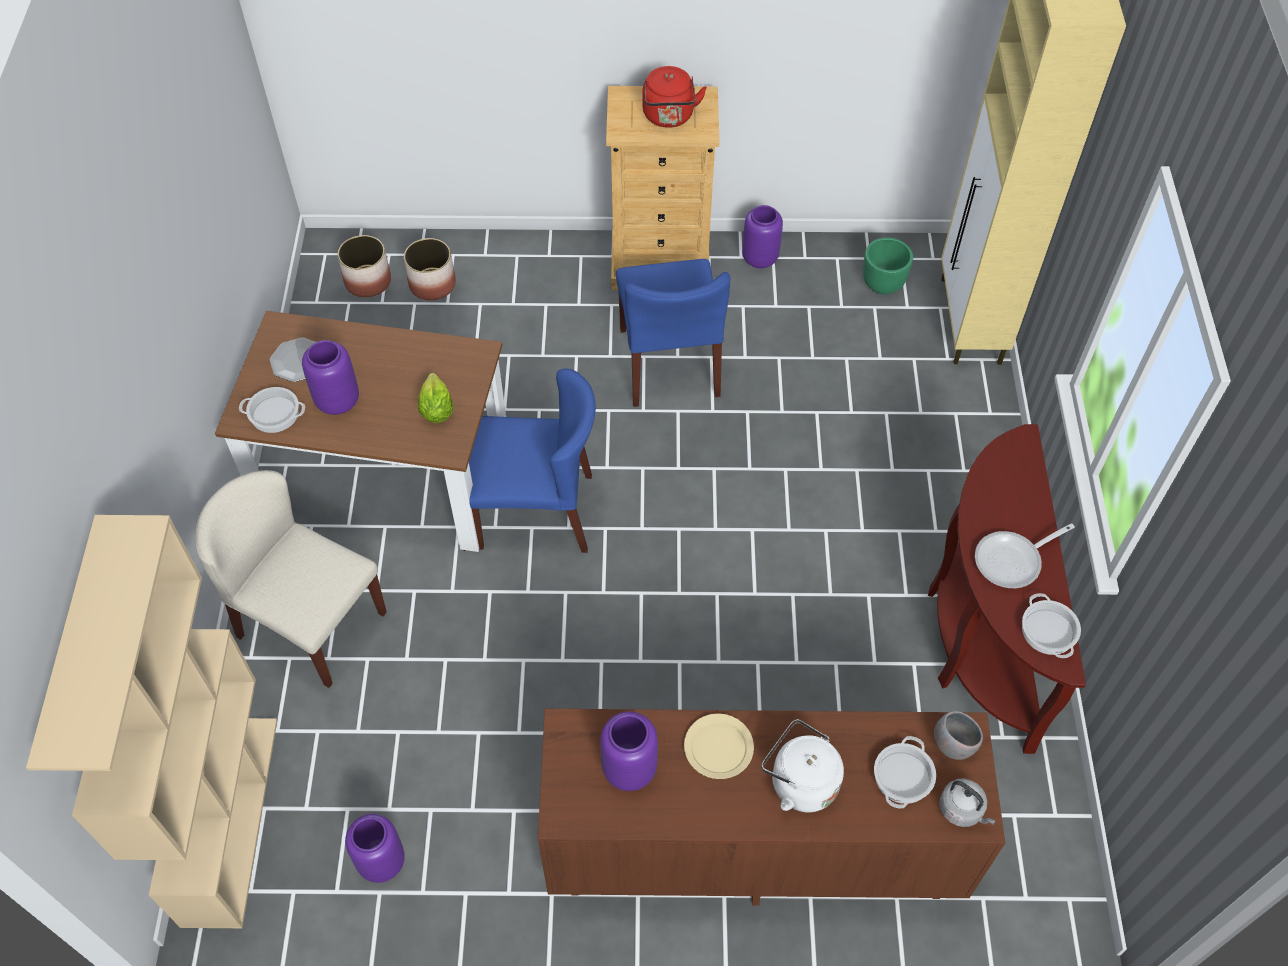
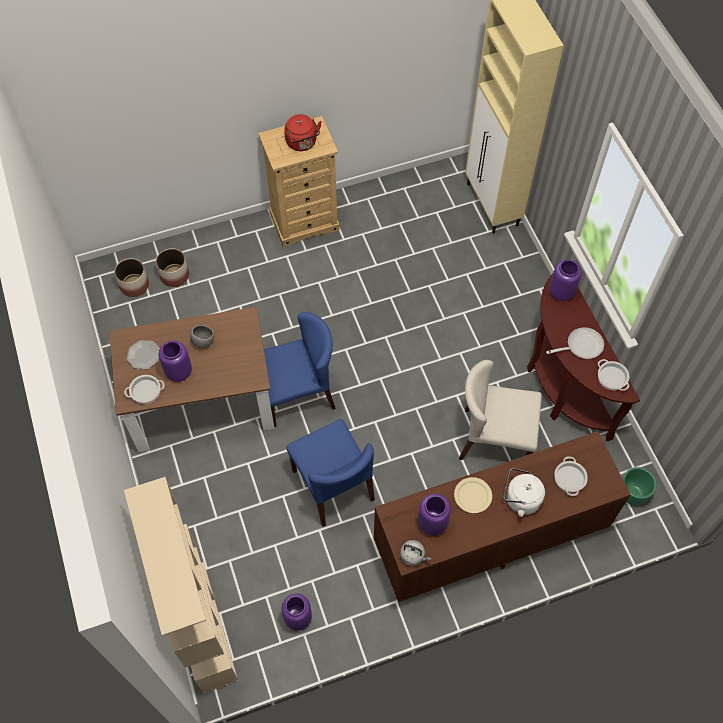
camera: 20 degrees left, 5 degrees up
beige chair [195,470,387,688] -> beige chair moved to [459,360,542,460]
lettuce [418,373,454,423] -> none
blue chair [616,259,730,407] -> blue chair moved to [286,419,375,527]
purple vase [742,205,783,268] -> purple vase moved to [549,260,582,301]
green planter [863,237,913,294] -> green planter moved to [622,467,657,505]
grey bowl [934,711,983,760] -> grey bowl moved to [190,325,214,348]
grey kettle [939,778,996,827] -> grey kettle moved to [400,540,431,566]
frying pan [975,523,1075,588] -> frying pan turned 150 degrees counterclockwise [546,327,604,359]

